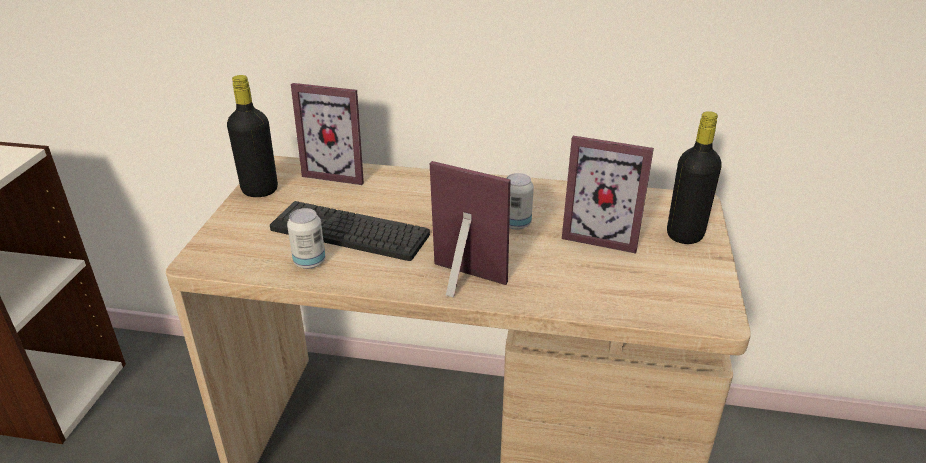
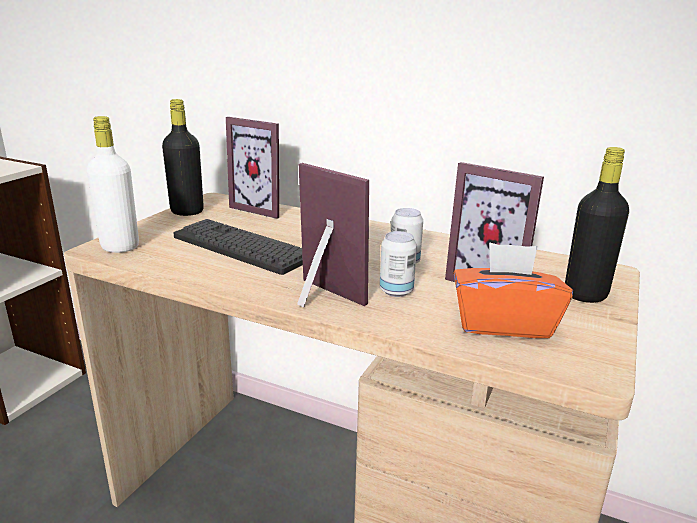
camera: 15 degrees right, 10 degrees down
can [287,208,326,269] -> can moved to [380,231,417,297]
none -> white bottle [87,116,139,253]
none -> orange tissue box [454,242,573,338]

